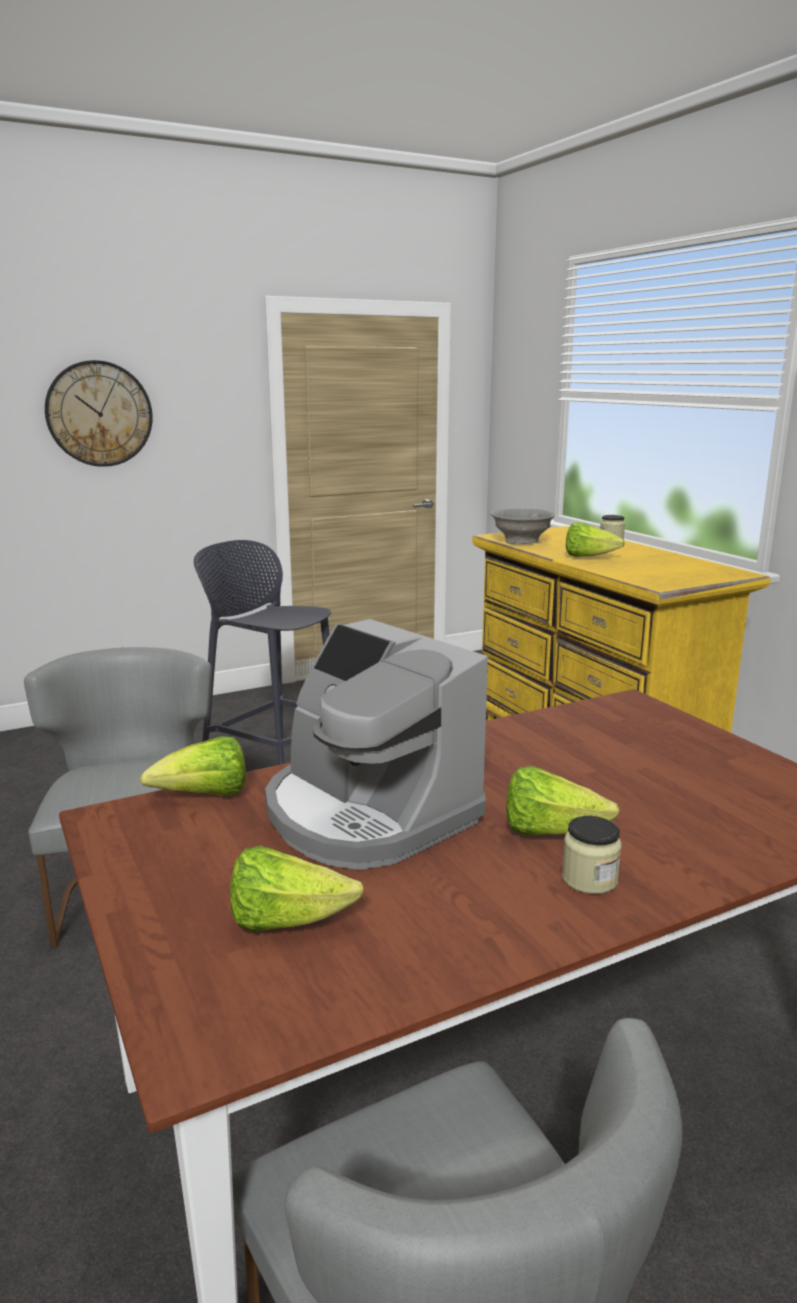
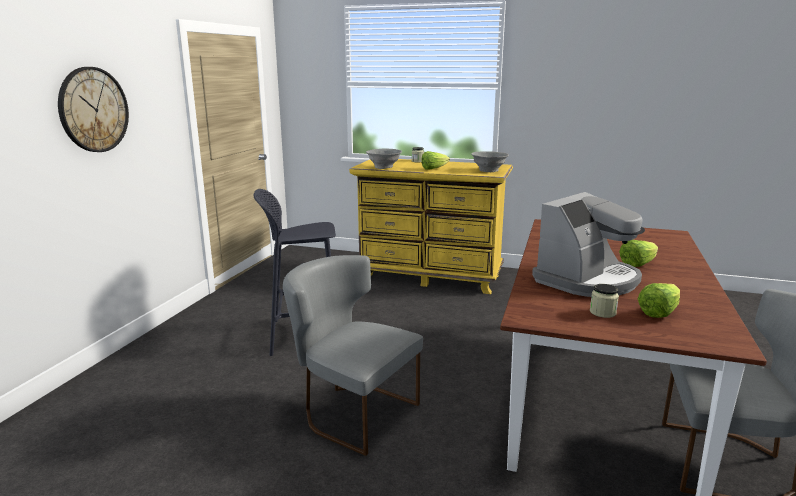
camera: 45 degrees left, 0 degrees up
lettuce [140,737,246,796] -> none
coffee machine [265,619,488,870] -> coffee machine turned 45 degrees counterclockwise [532,192,645,297]
jar [562,816,622,894] -> jar moved to [590,284,619,318]
none -> grey bowl [471,151,509,172]

